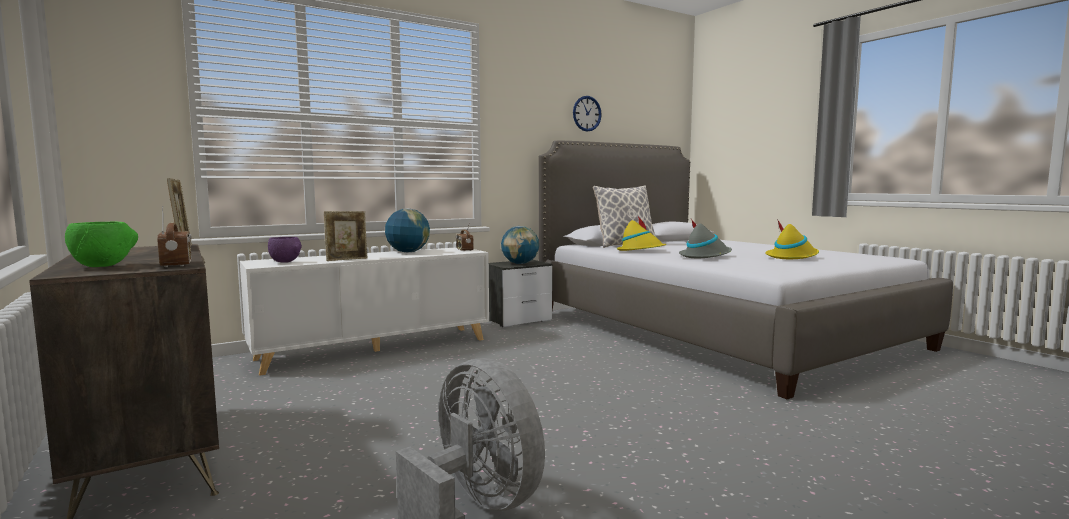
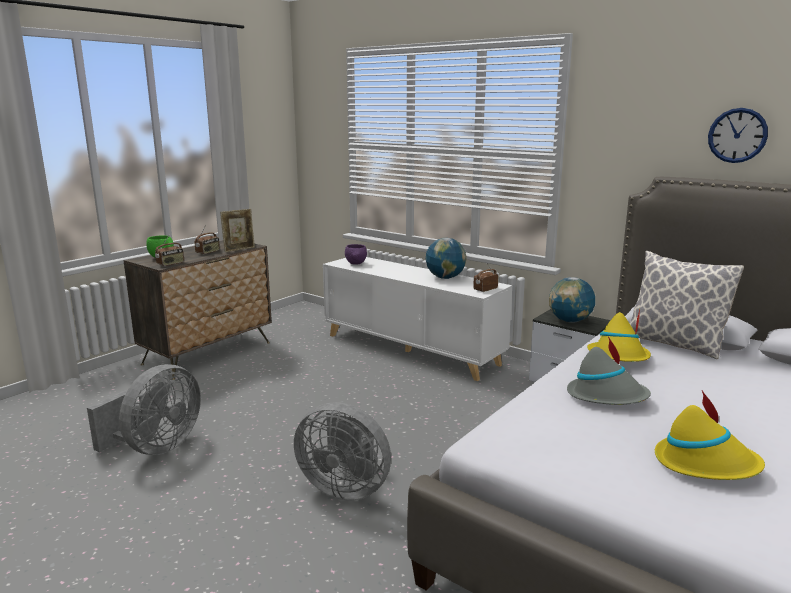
camera: 70 degrees right, 10 degrees up
picture frame [324,211,367,261] -> none
none -> radio [194,225,220,254]
none -> grey fan [294,402,391,500]

